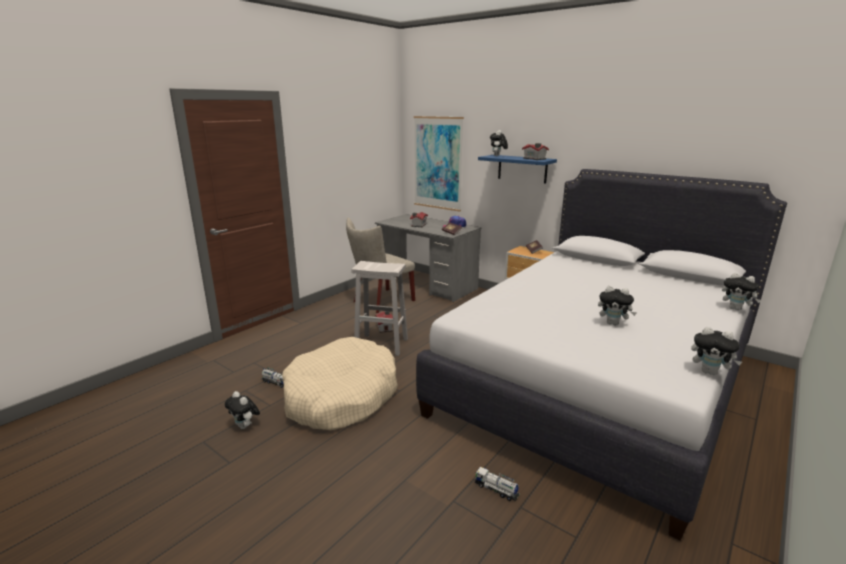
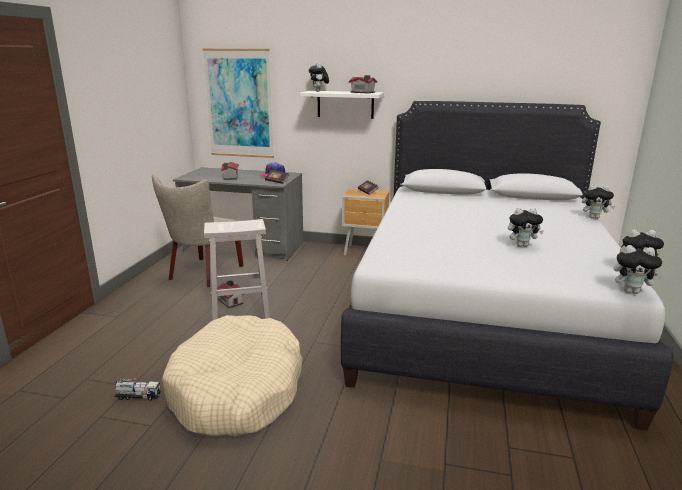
camera: 25 degrees left, 0 degrees up
plush toy [225,391,260,429] -> plush toy moved to [614,245,663,294]
toy truck [475,467,520,501] -> none
blue shelf [478,155,557,183] -> white shelf [300,91,384,119]

